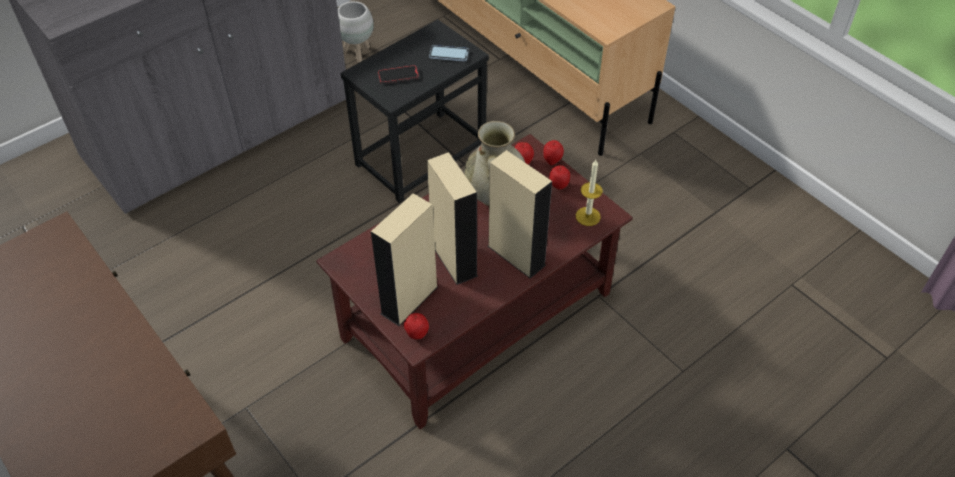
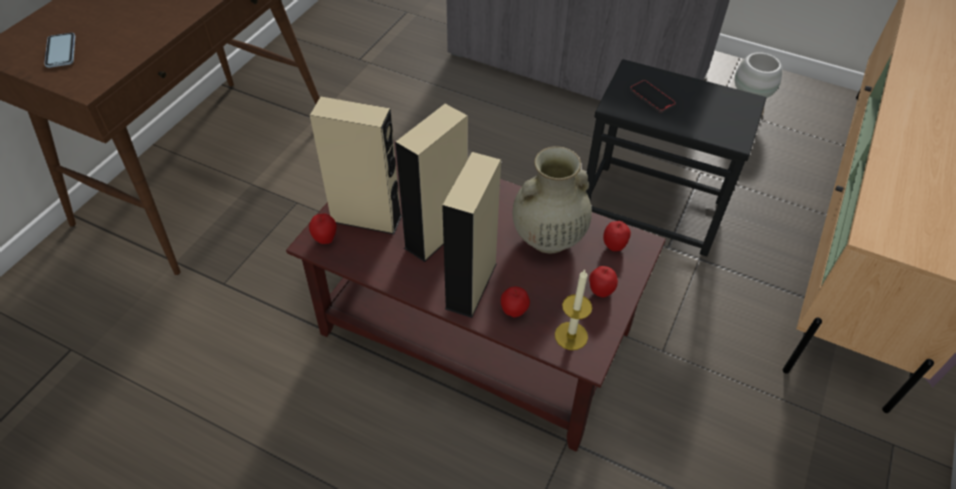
camera: 65 degrees right, 0 degrees up
phone [429,45,469,61] -> phone moved to [44,33,75,68]
apple [543,140,564,165] -> apple moved to [501,287,530,317]

